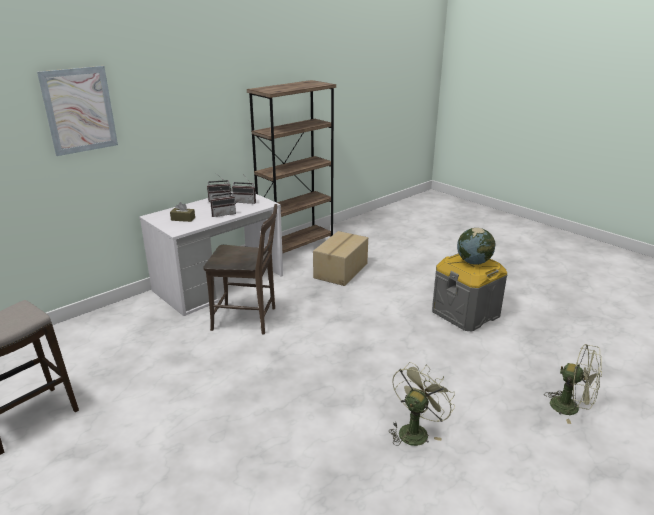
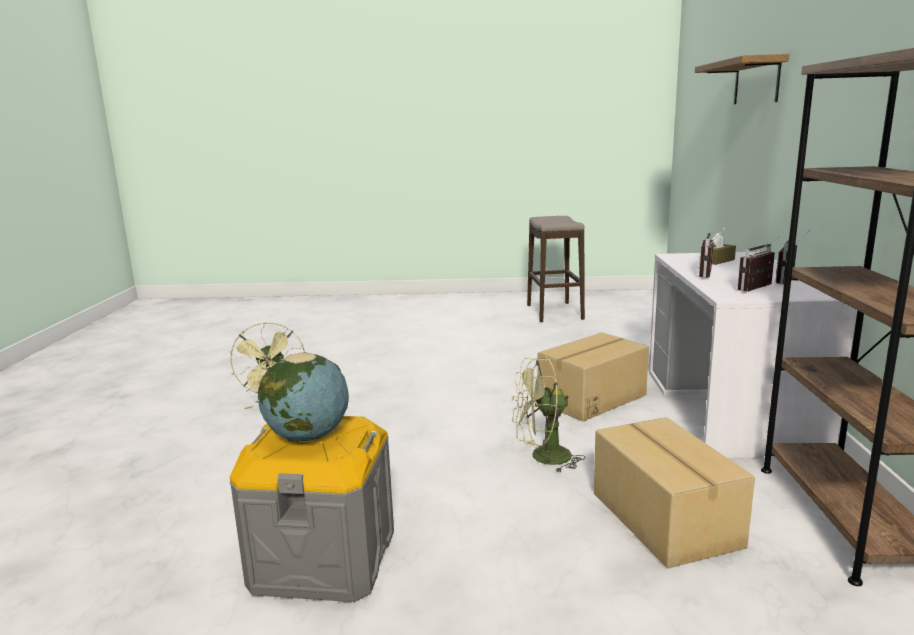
camera: 135 degrees right, 10 degrees down
picture [37,66,118,156] -> shelf [695,54,789,104]
brown chair [203,204,277,334] -> cardboard box [538,333,649,422]
green fan [544,344,602,424] -> green fan moved to [511,357,585,473]

